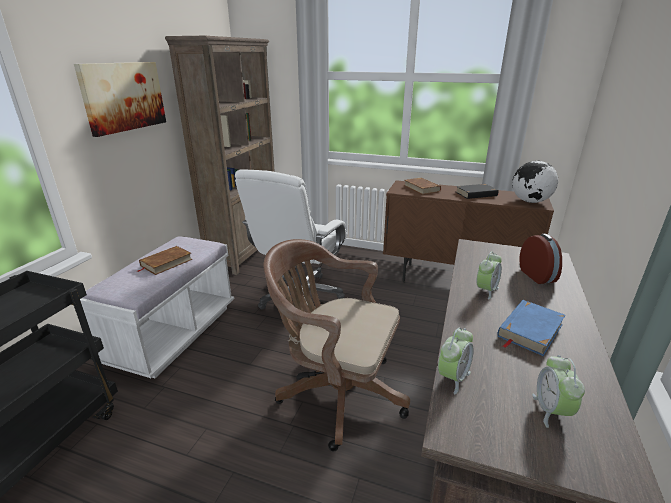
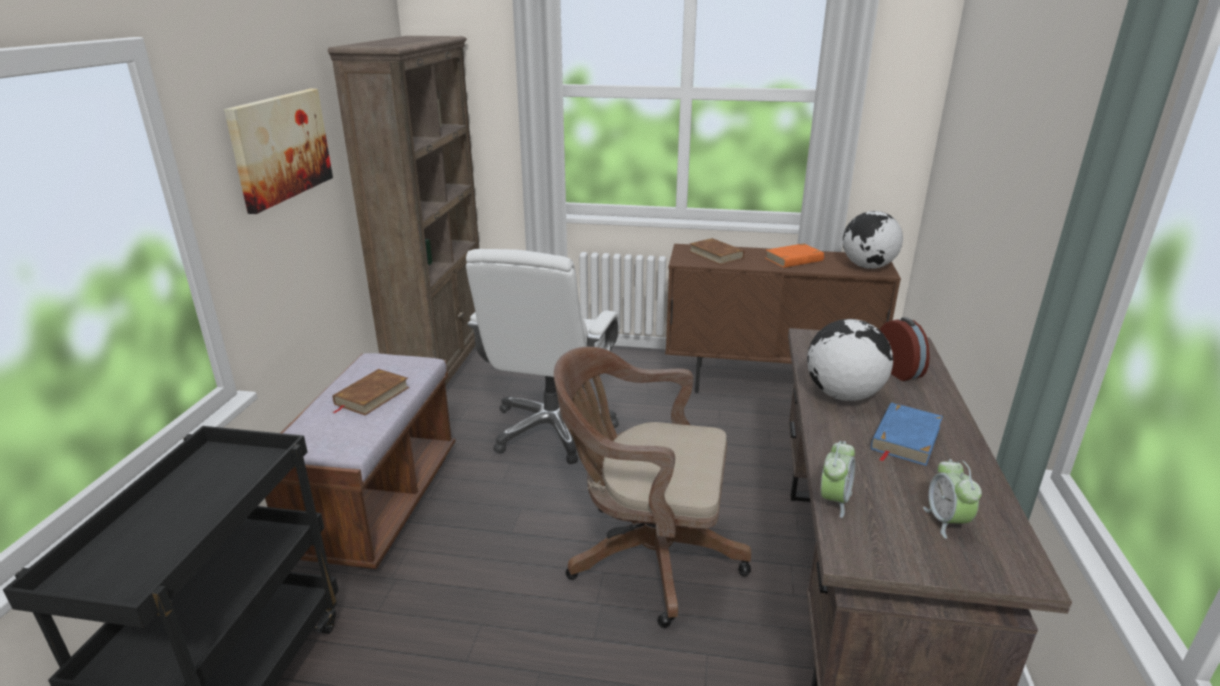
camera: 10 degrees left, 0 degrees up
white bench [80,236,234,378] -> brown bench [265,353,455,569]
black book [456,184,499,199] -> orange book [765,243,824,268]
alarm clock [477,251,502,300] -> globe [807,319,893,401]

